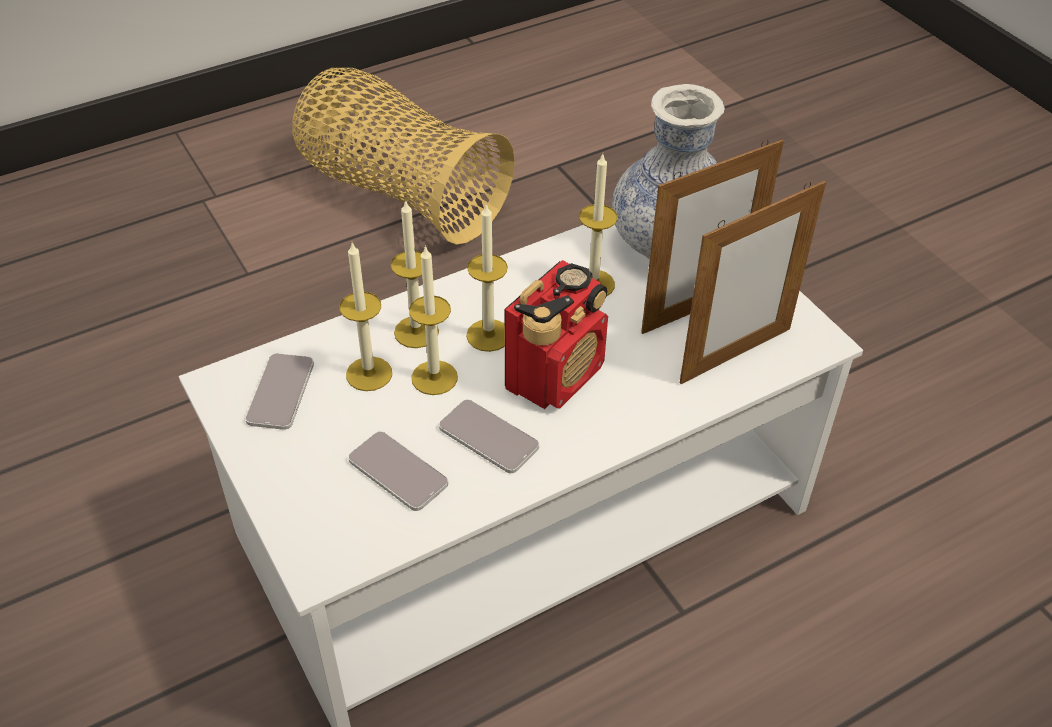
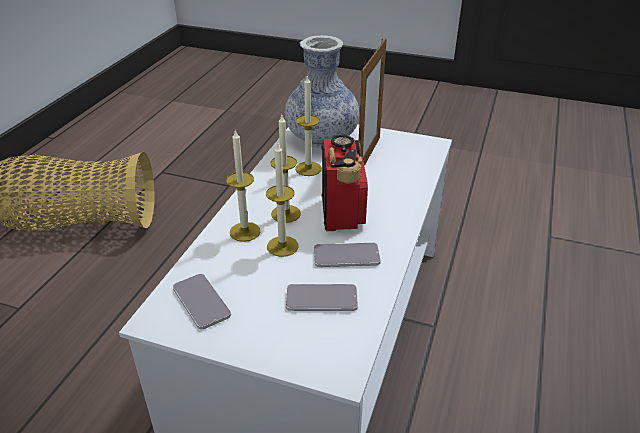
camera: 40 degrees left, 10 degrees down
candle [340,242,392,391] -> none
picture frame [680,181,826,384] -> none

